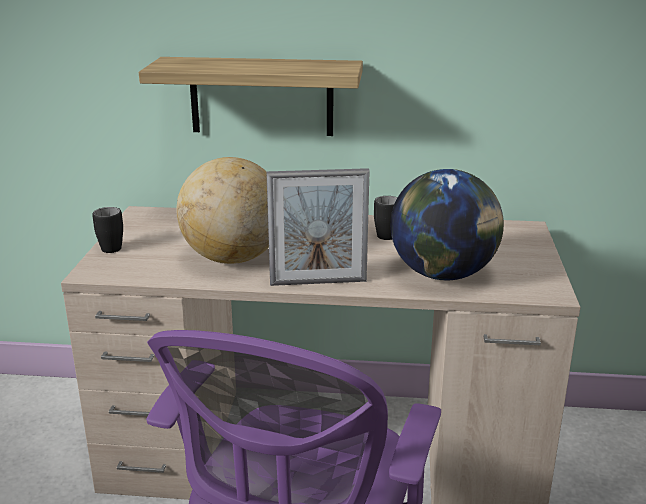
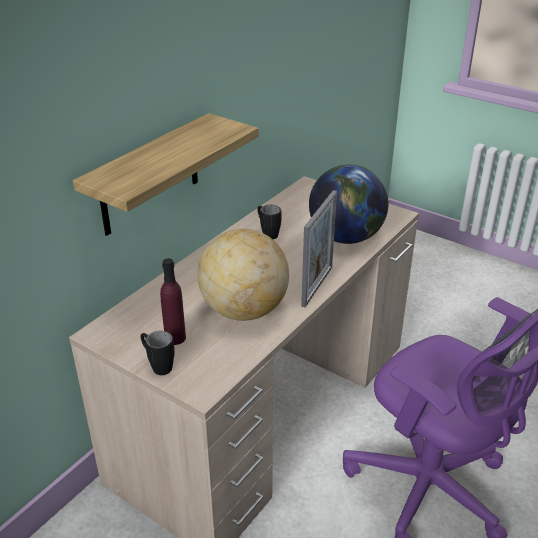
camera: 60 degrees left, 10 degrees up
none -> purple bottle [160,258,186,345]

